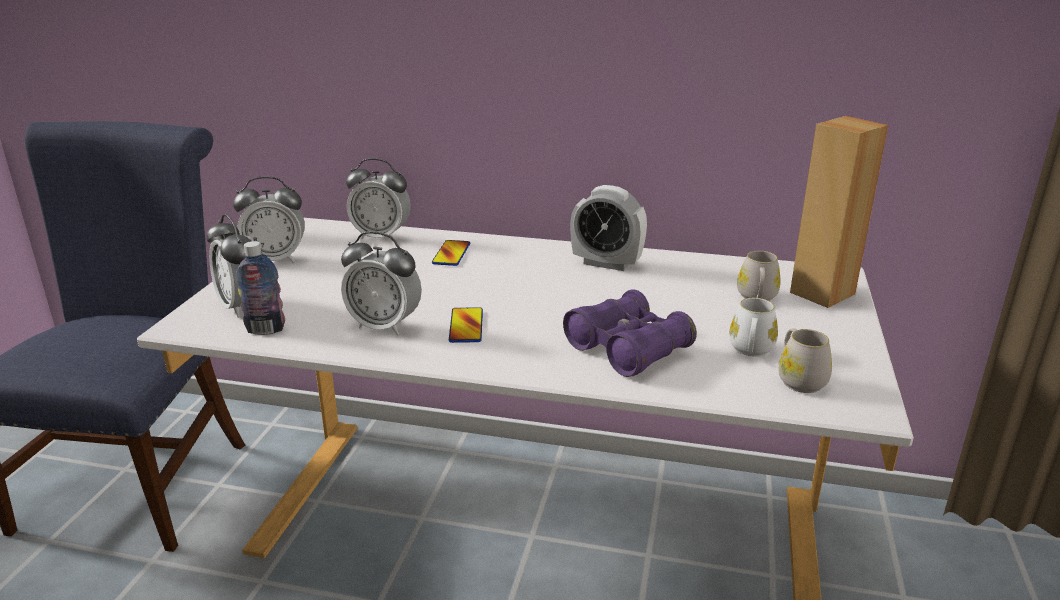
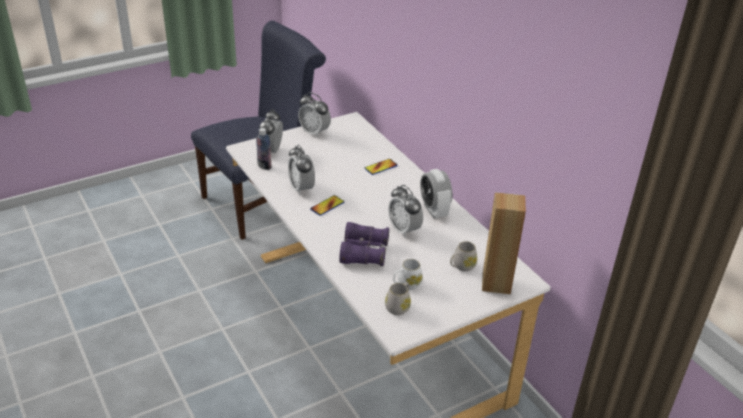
camera: 45 degrees right, 10 degrees up
alarm clock [346,158,411,239] -> alarm clock moved to [388,185,423,238]

